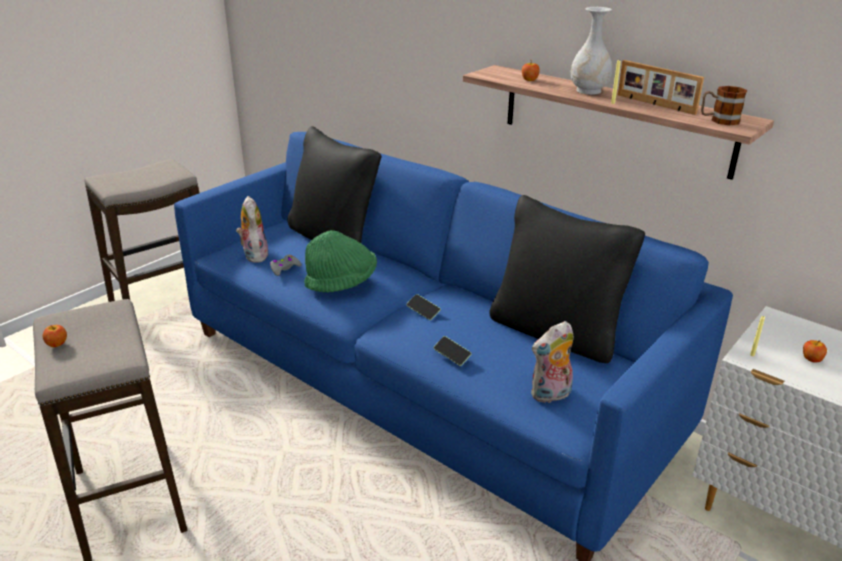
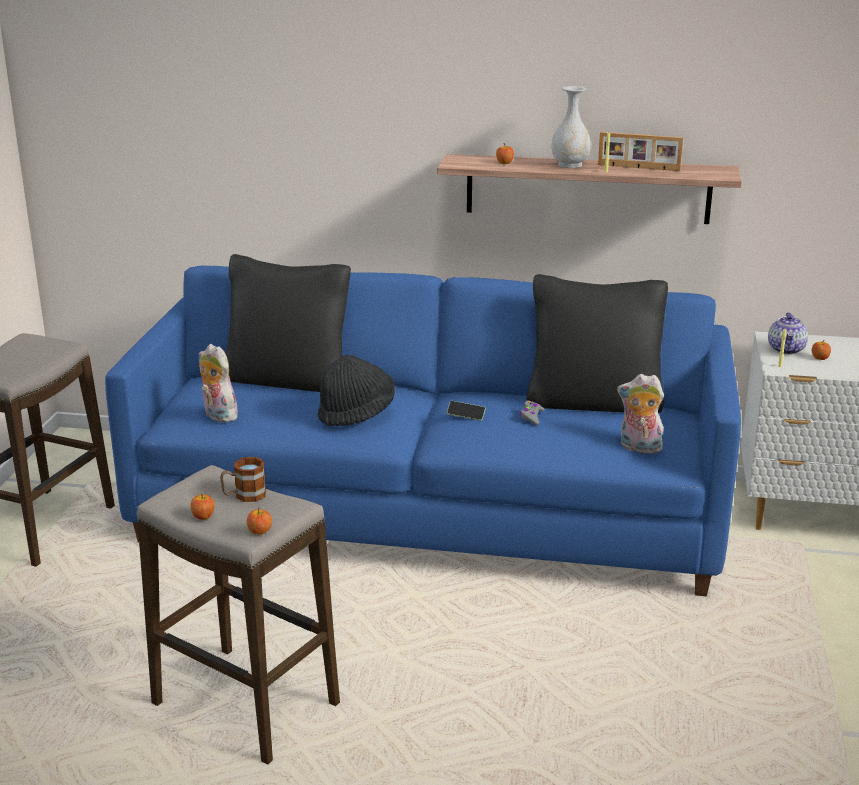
camera: 30 degrees left, 5 degrees down
grey game controller [270,254,302,276] -> grey game controller moved to [520,401,544,425]
green hat [304,230,377,292] -> black hat [318,355,395,426]
phone [433,336,472,366] -> none
plush toy [531,321,574,403] -> plush toy turned 75 degrees clockwise [617,374,664,454]
mug [701,86,747,125] -> mug moved to [220,457,266,502]
none -> apple [247,507,272,535]
none -> teapot [768,312,808,354]

